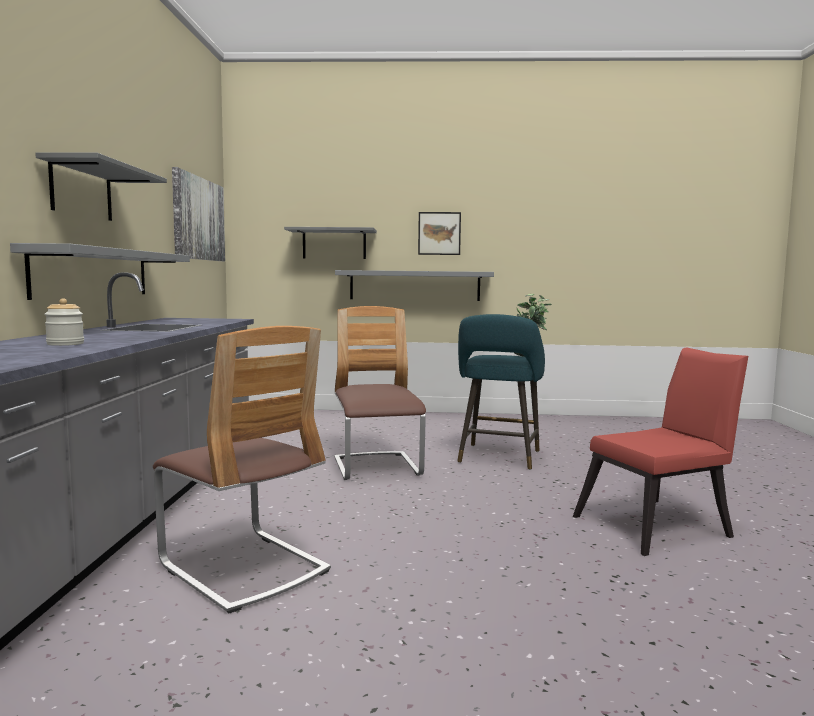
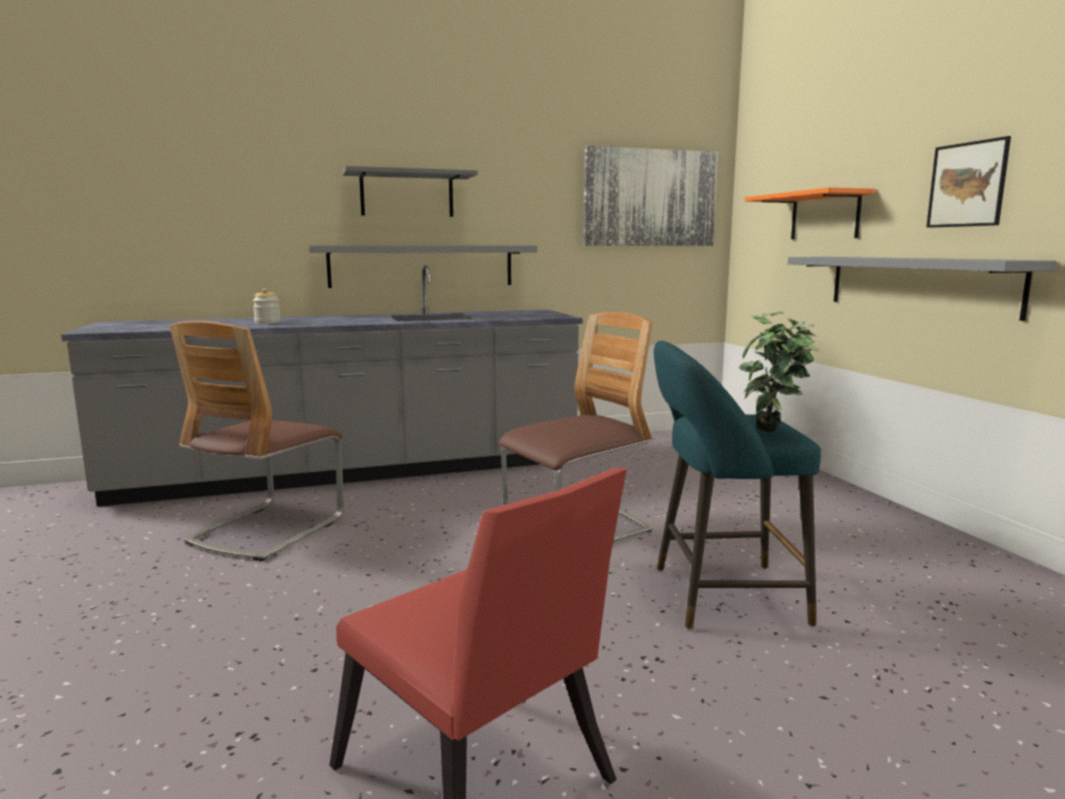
camera: 70 degrees right, 5 degrees up
grey shelf [284,227,377,259] -> orange shelf [745,187,876,239]

